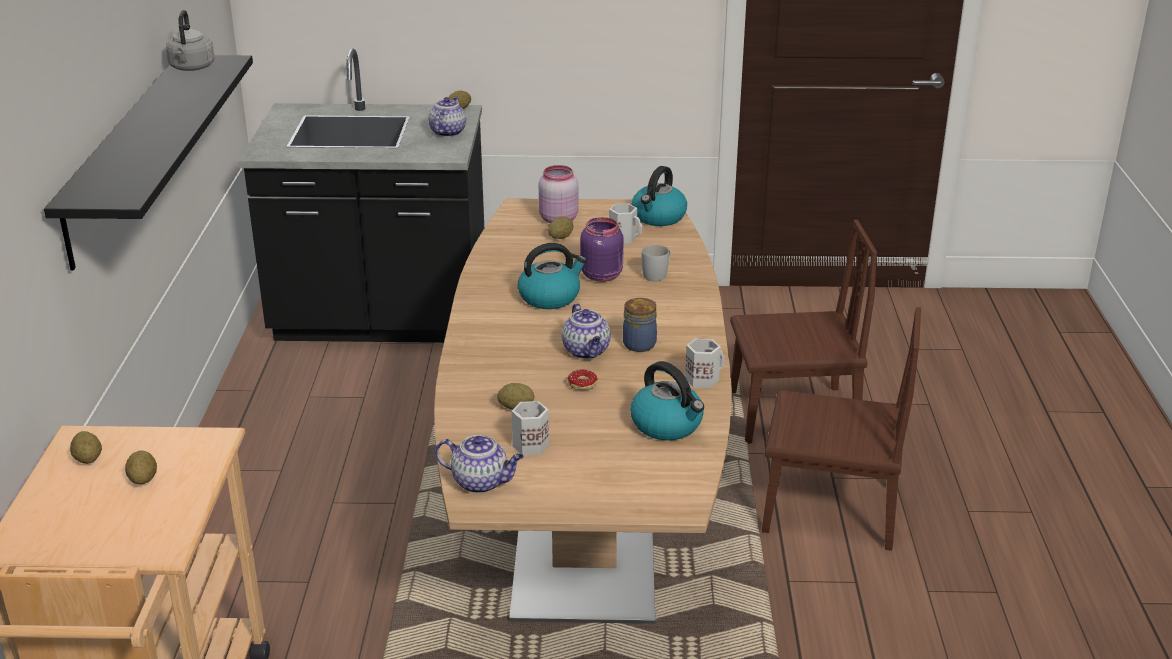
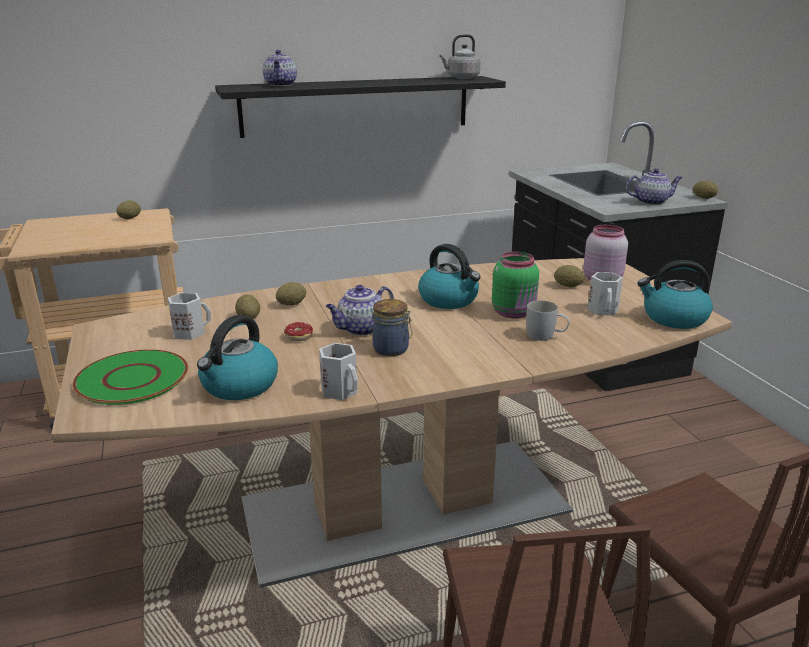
camera: 70 degrees right, 5 degrees down
potato [125,451,157,484] -> potato moved to [276,282,306,305]
teapot [435,435,524,493] -> teapot moved to [263,50,297,86]
purple jar [580,217,624,282] -> green jar [492,251,539,319]
none -> green plate [72,349,188,405]

